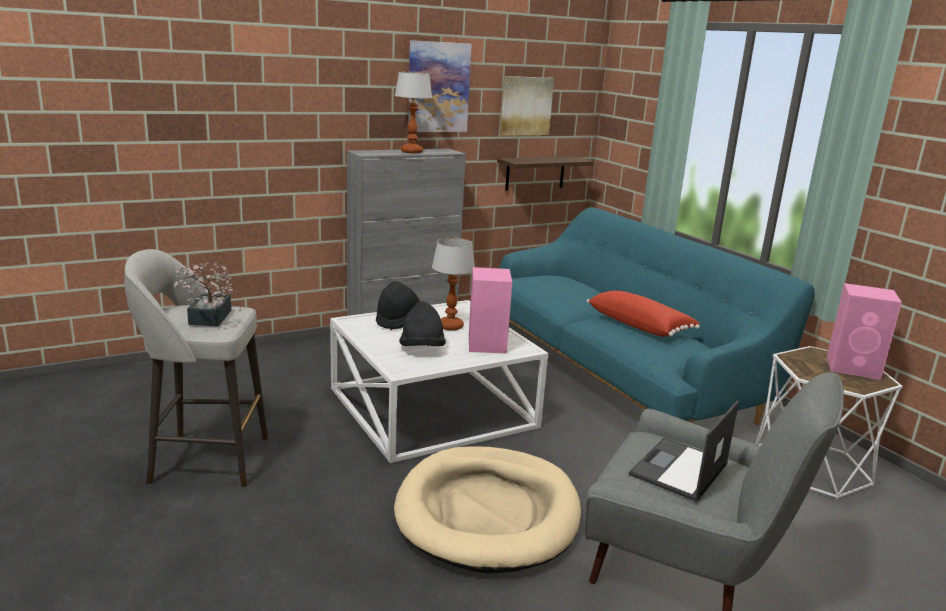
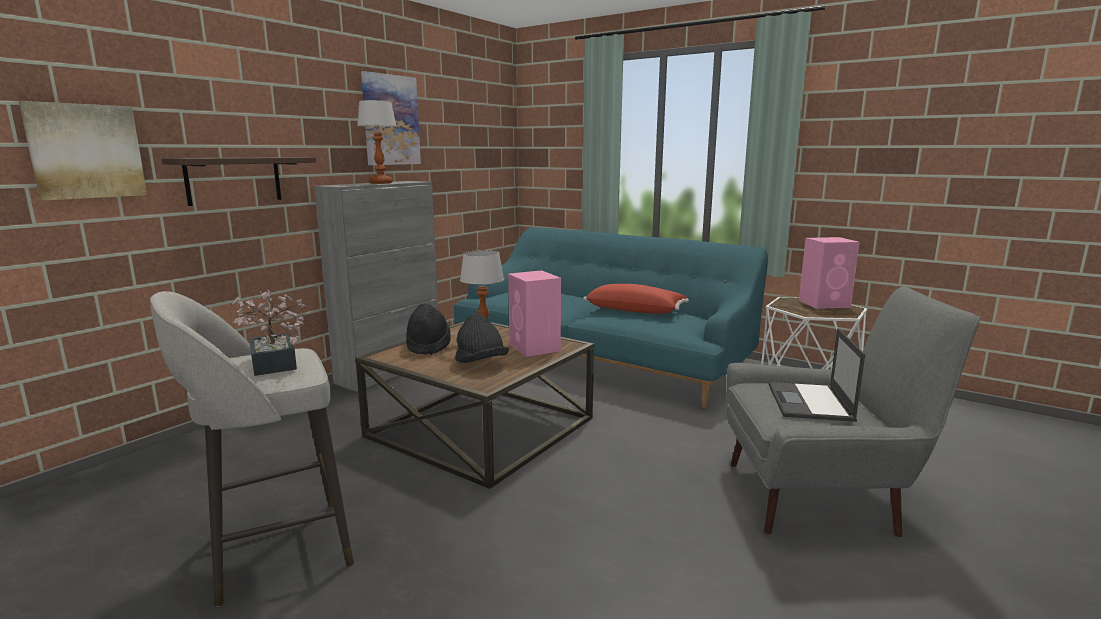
camera: 25 degrees left, 5 degrees down
white coffee table [330,300,549,463] -> brown coffee table [355,321,594,489]
beige dog bed [394,446,581,573] -> none
shelf [497,156,594,191] -> shelf moved to [162,157,316,206]
picture [500,76,554,136] -> picture moved to [19,101,147,201]

